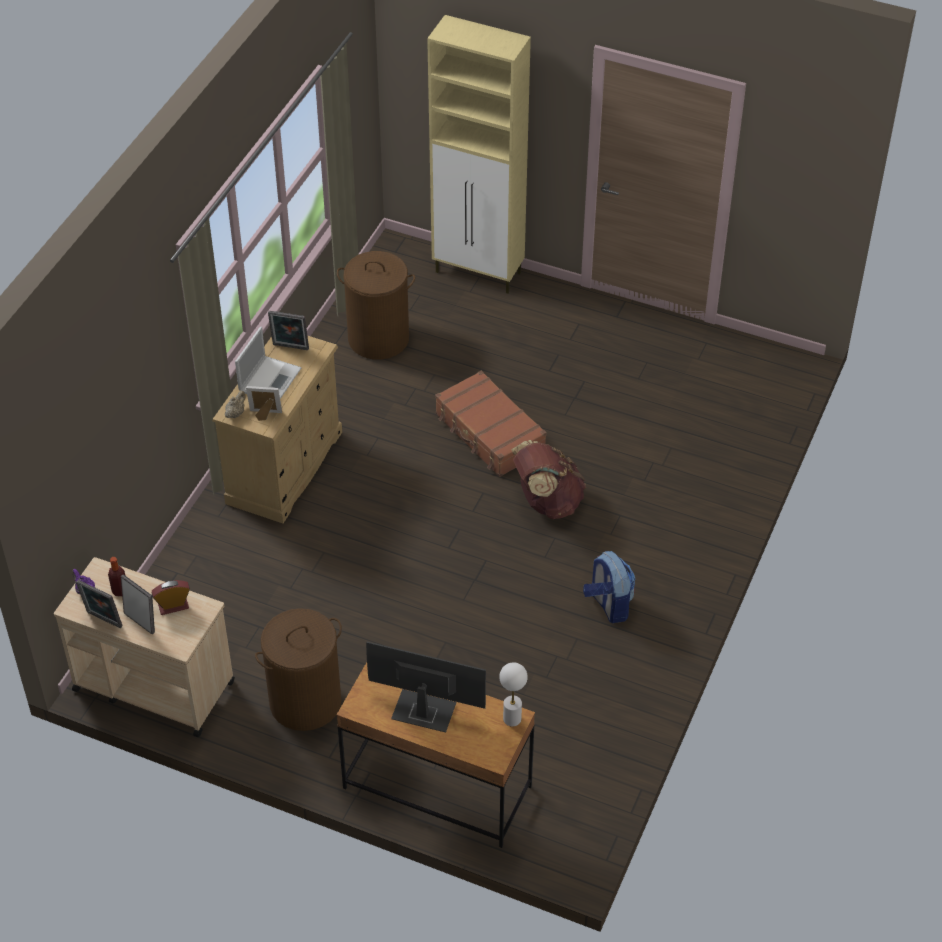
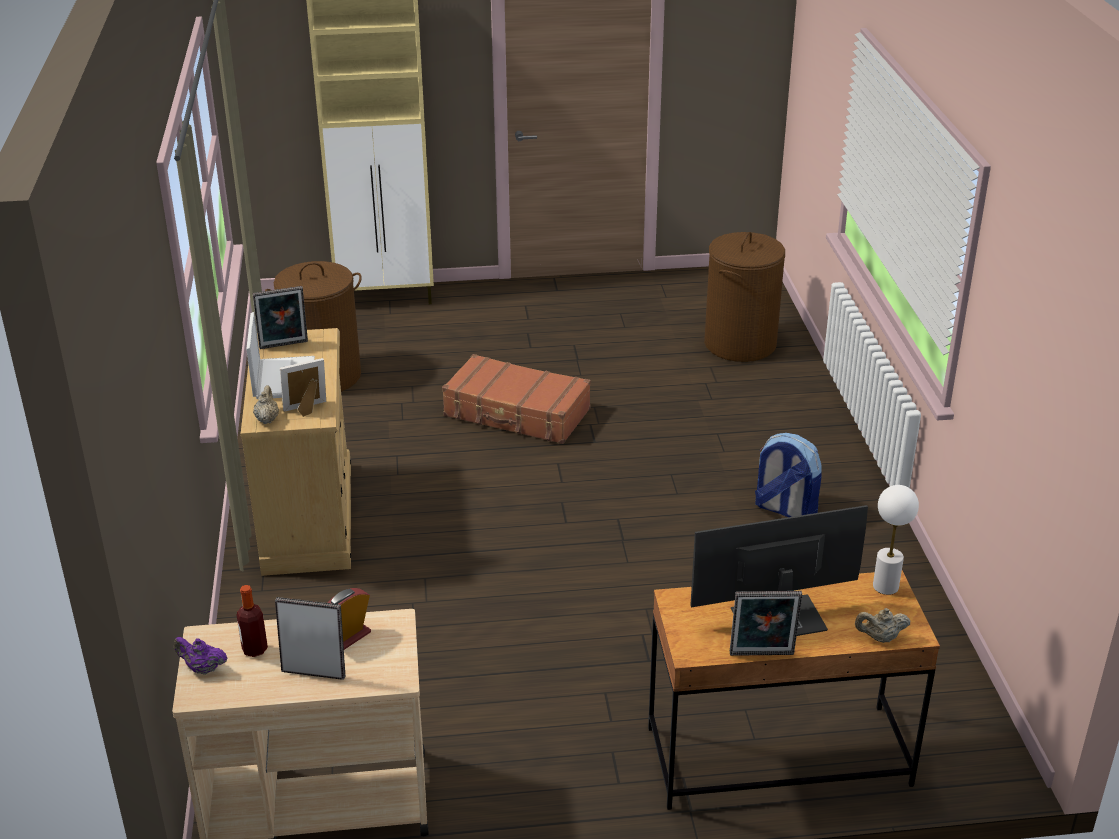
camera: 30 degrees left, 15 degrees down
picture frame [76,580,123,628] -> picture frame moved to [730,591,802,656]
brown laundry basket [255,608,342,731] -> brown laundry basket moved to [704,232,785,362]
brown backpack [511,440,586,519] -> none
none -> beige teapot [855,608,911,643]

